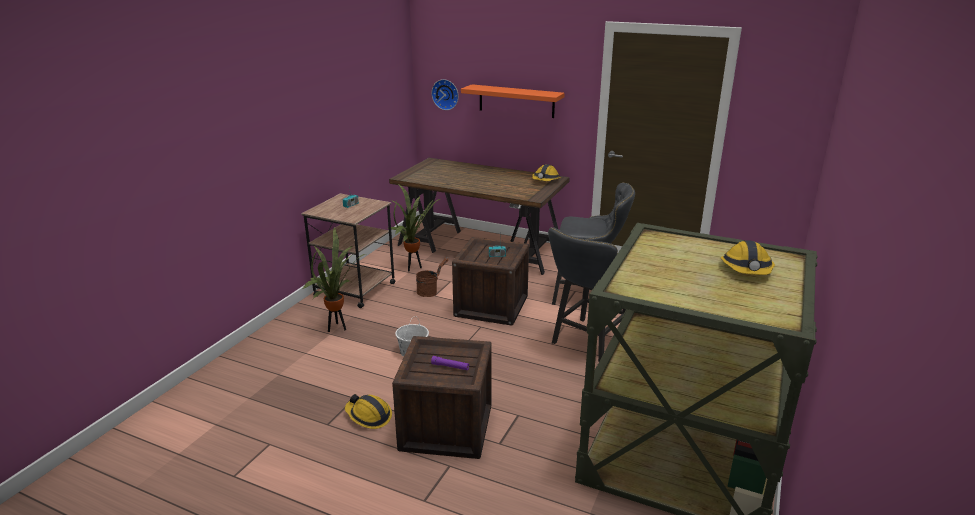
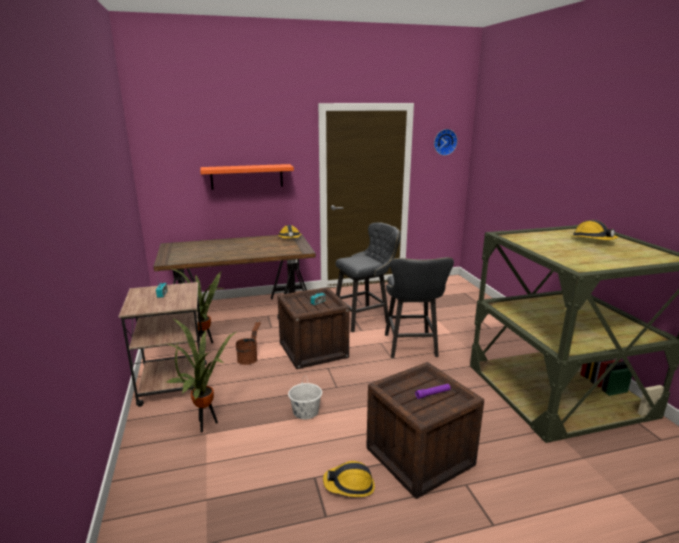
camera: 40 degrees left, 5 degrees down
wall clock [431,79,459,110] -> wall clock moved to [434,129,458,156]

